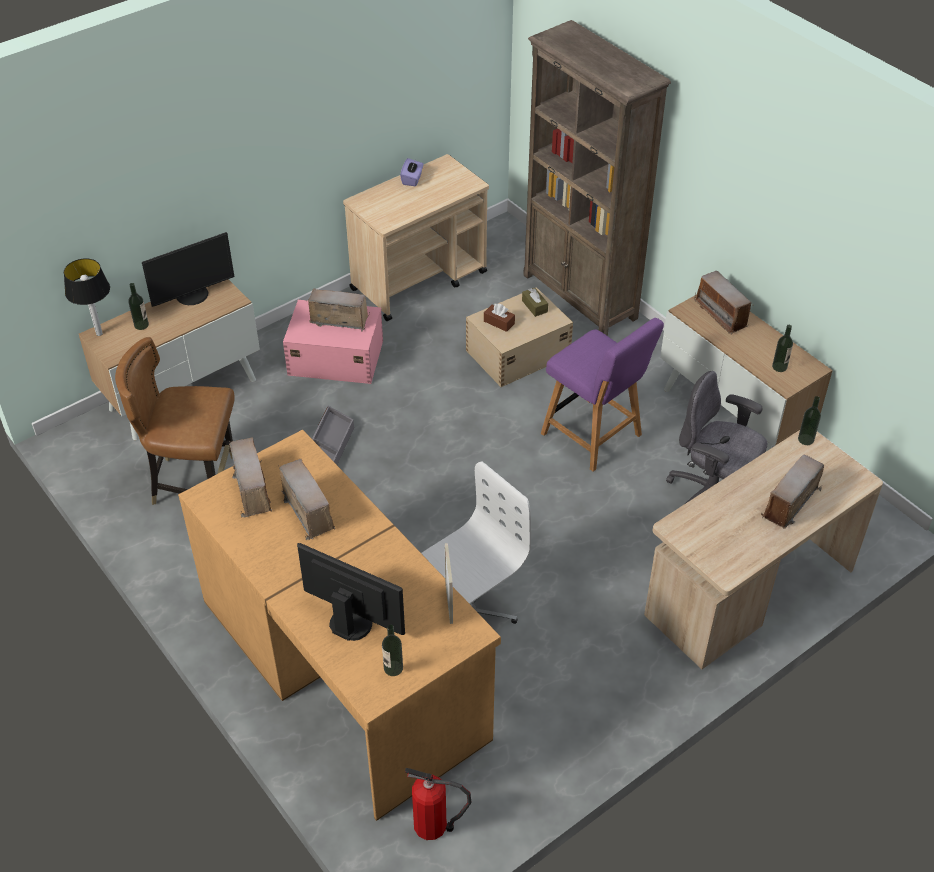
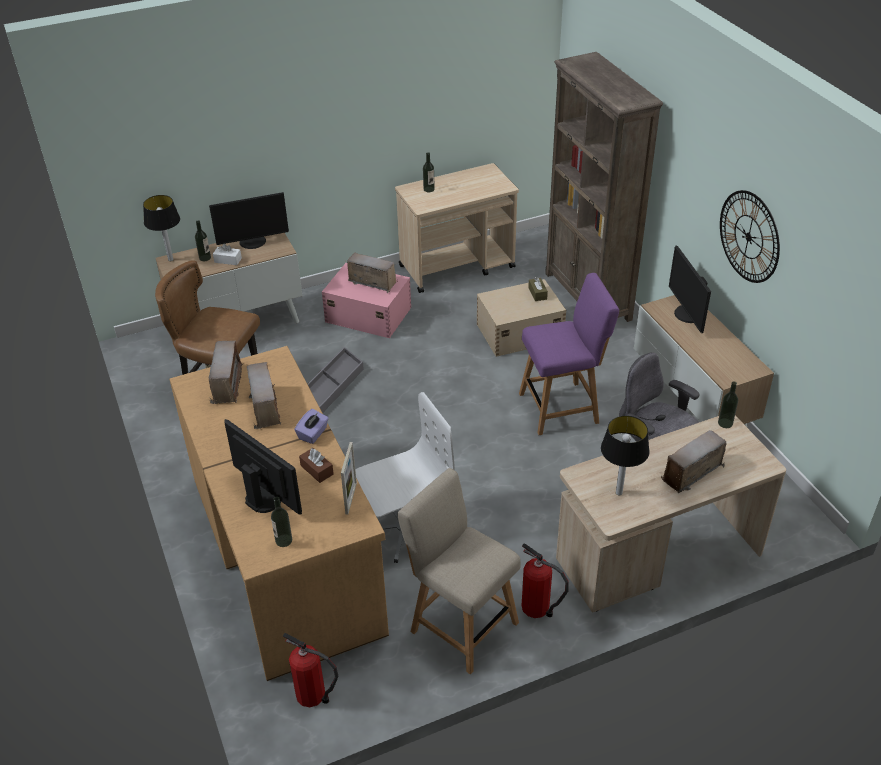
camera: 15 degrees right, 5 degrees down
purple tissue box [400,158,424,186] -> purple tissue box moved to [294,409,329,444]
brown tissue box [484,304,515,332] -> brown tissue box moved to [299,448,334,483]
purple chair [541,318,664,472] -> purple chair turned 75 degrees counterclockwise [519,273,619,435]
radio [694,271,752,335] -> monitor [669,245,711,333]
bottle [772,325,793,372] -> bottle moved to [423,152,435,192]
none -> white tissue box [213,243,242,265]
none -> beige chair [398,468,521,674]
none -> fire extinguisher [522,544,569,618]
none -> table lamp [601,416,650,496]
none -> wall clock [720,190,780,283]

